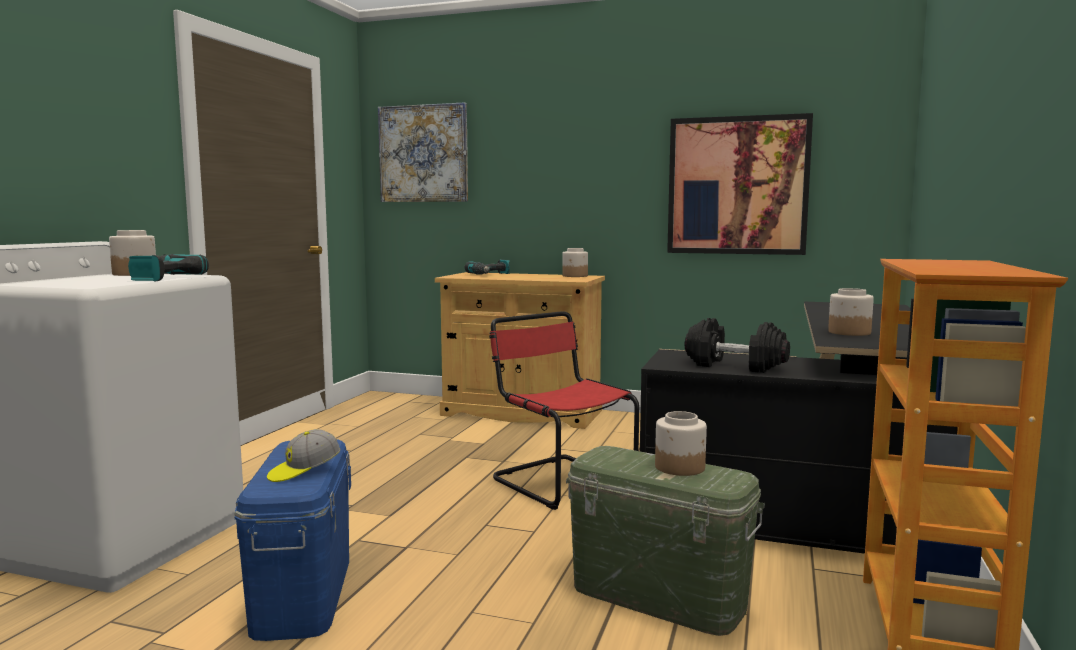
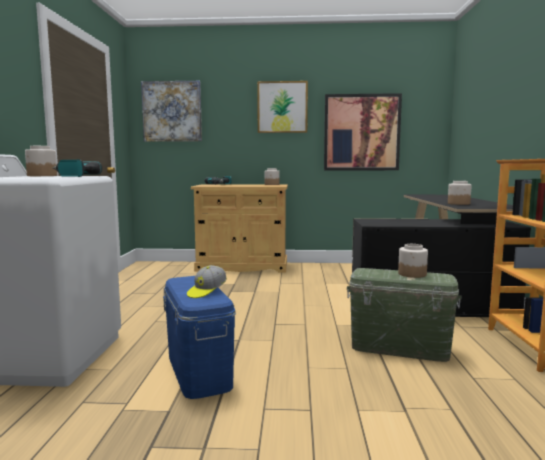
camera: 15 degrees left, 0 degrees up
red chair [489,311,639,510] -> none
black dumbbell [685,318,790,373] -> none
none -> picture [257,81,308,133]

